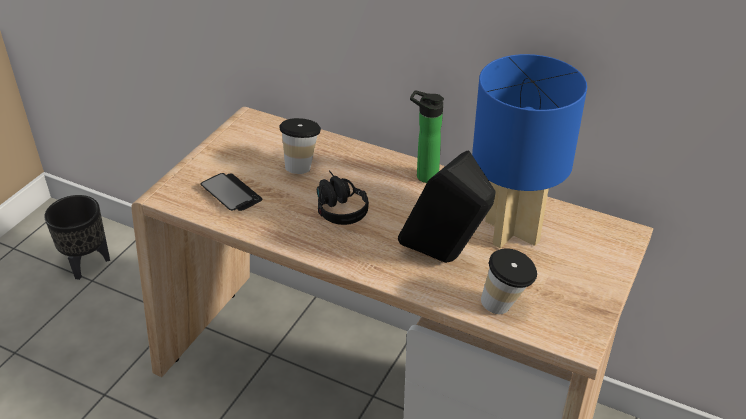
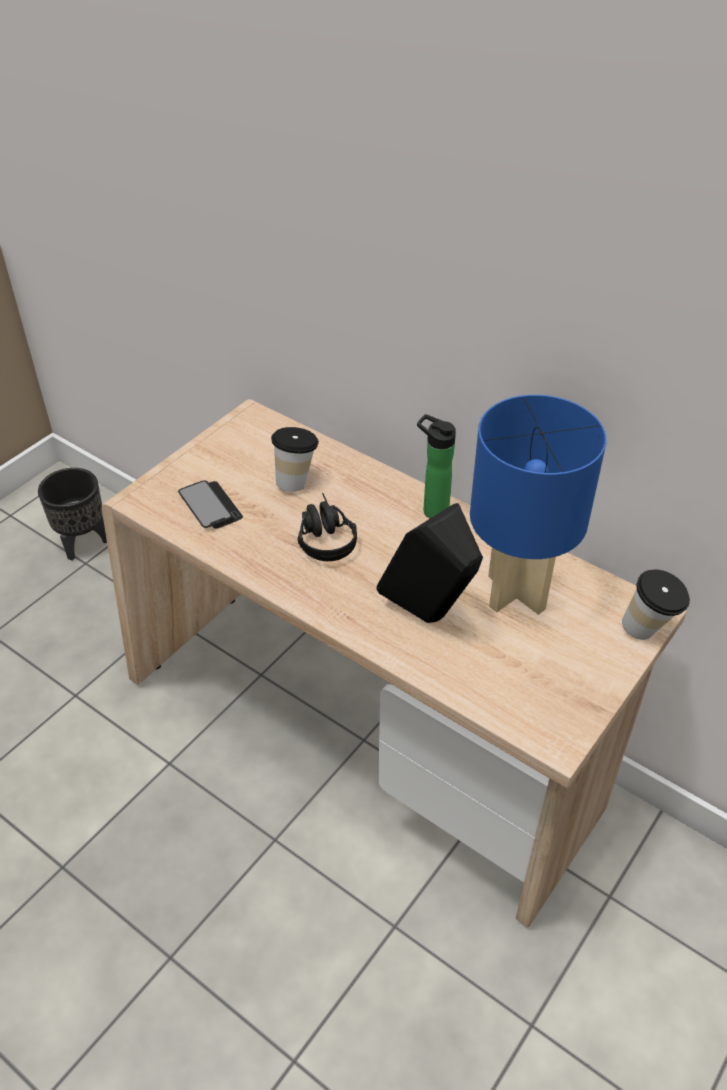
camera: 10 degrees right, 5 degrees up
cup [481,248,537,314] -> cup moved to [622,570,690,640]

